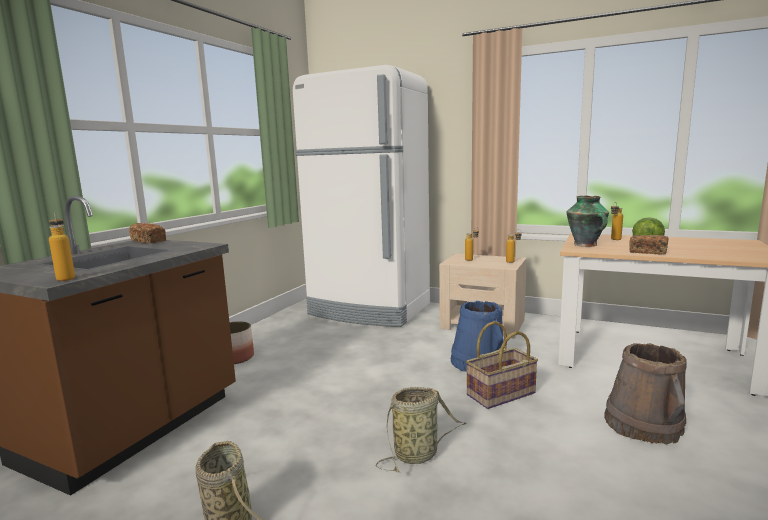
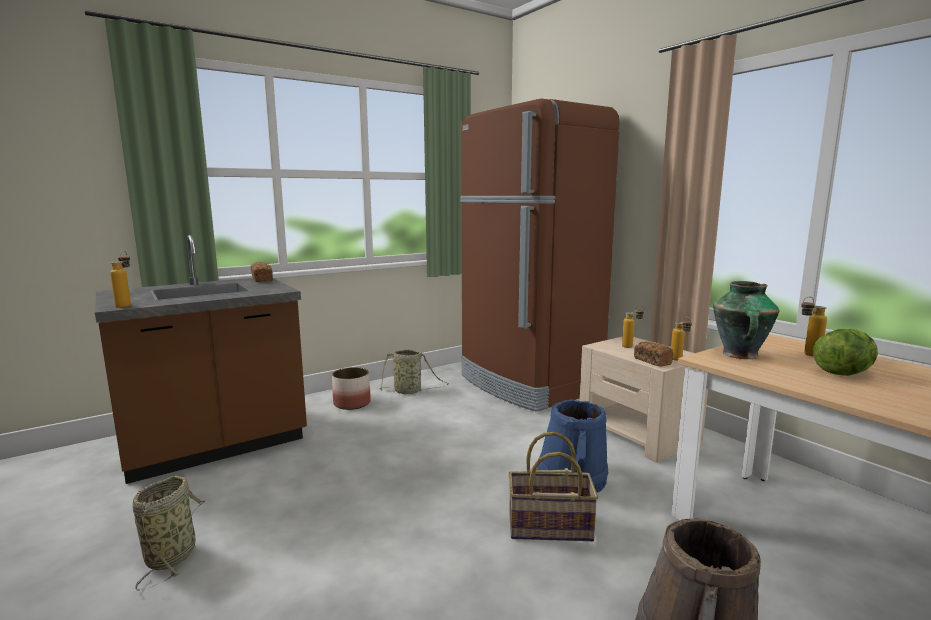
camera: 30 degrees right, 0 degrees up
white fridge [293,65,430,327] -> brown fridge [460,98,619,412]
basket [376,387,467,472] -> basket moved to [379,349,449,394]
bread [629,235,668,255] -> bread moved to [634,342,674,366]

